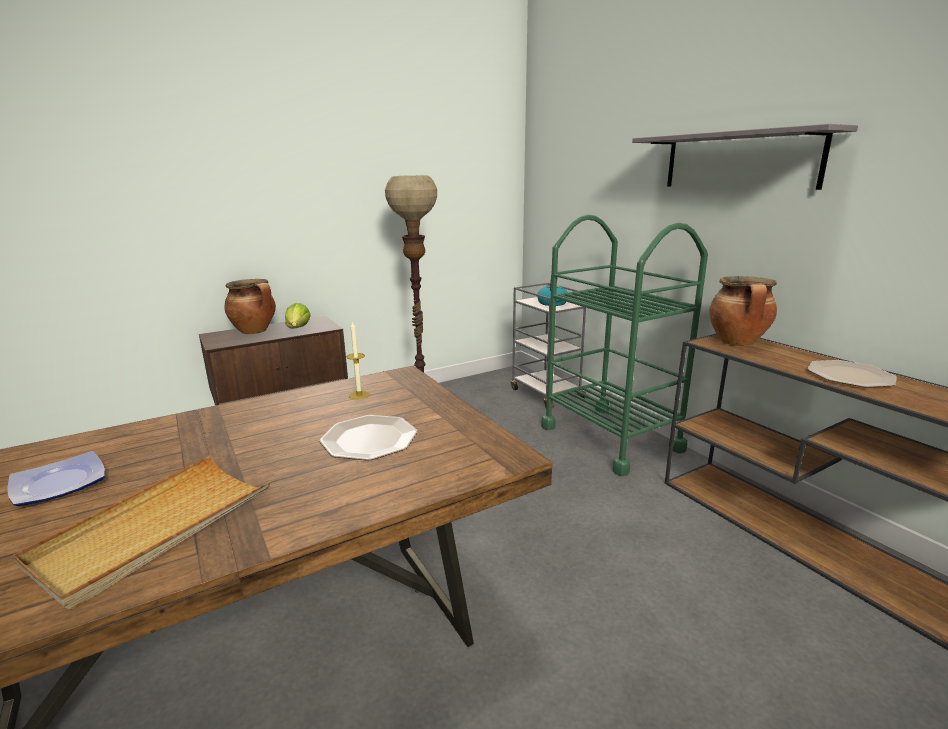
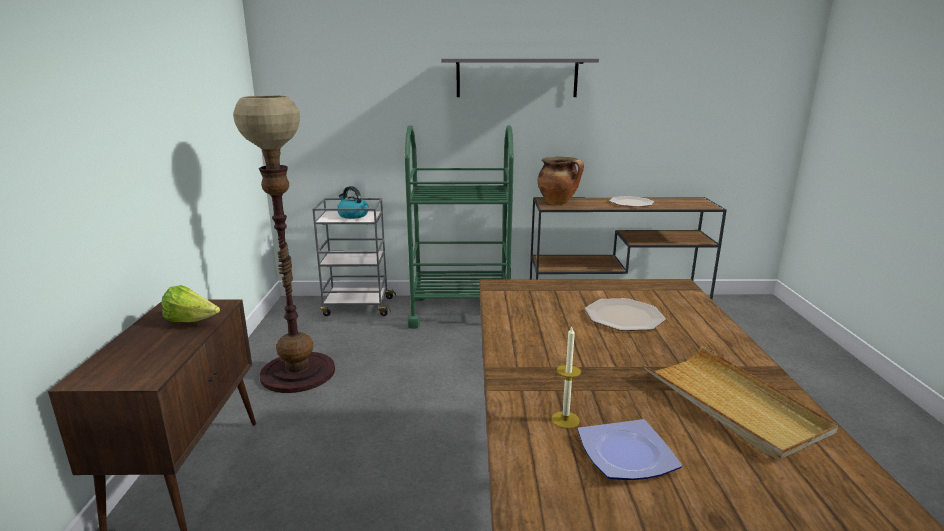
camera: 60 degrees left, 0 degrees up
cooking pot [225,279,276,334] -> none
candle [347,321,370,399] -> candle moved to [552,327,581,429]

